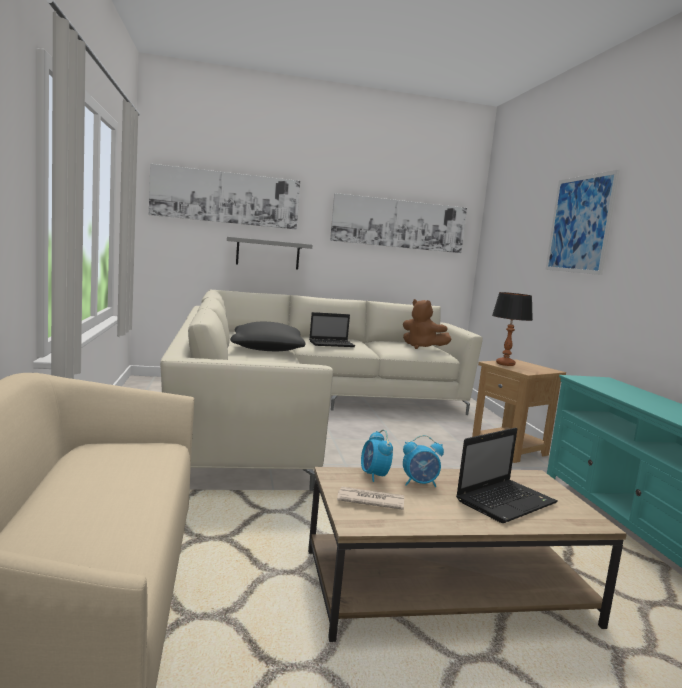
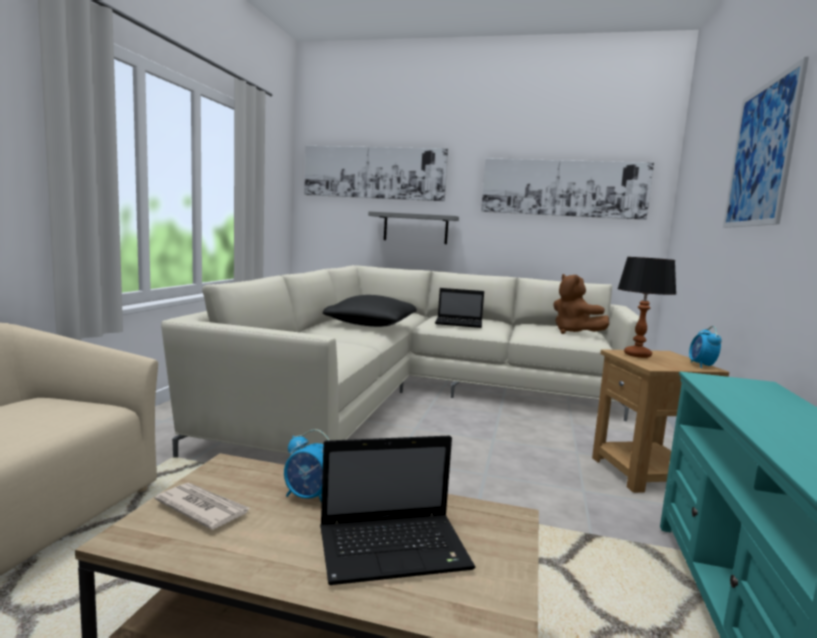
camera: 25 degrees right, 0 degrees up
alarm clock [361,429,393,482] -> alarm clock moved to [689,326,722,368]

